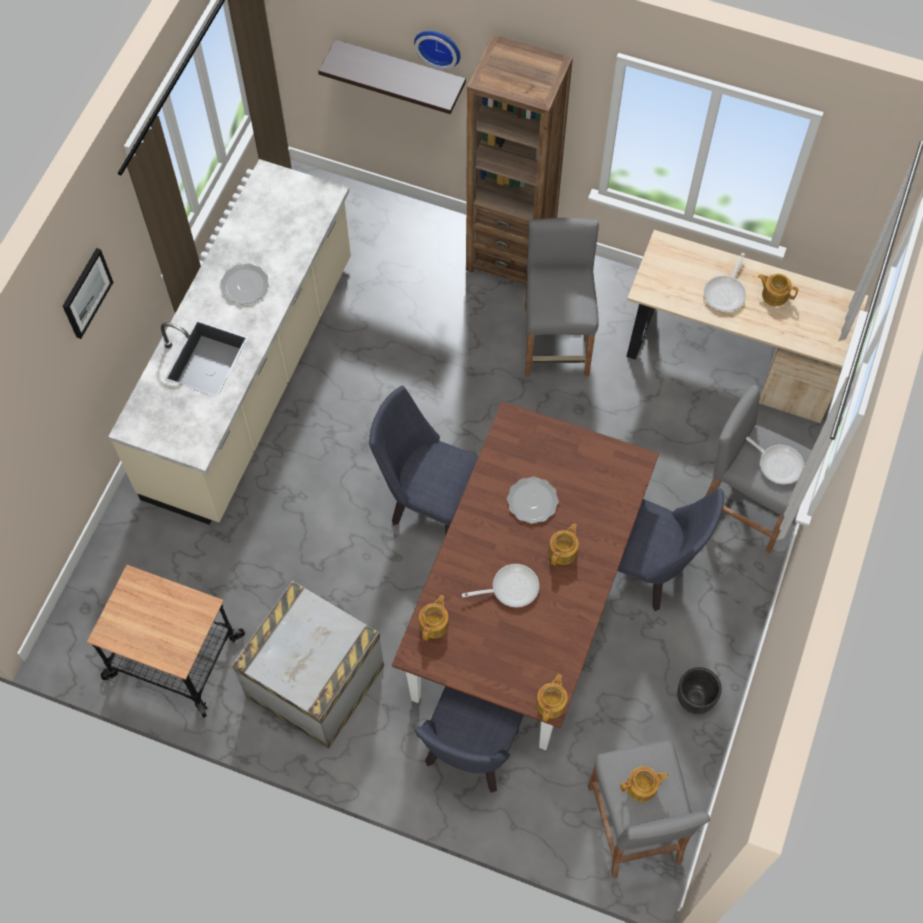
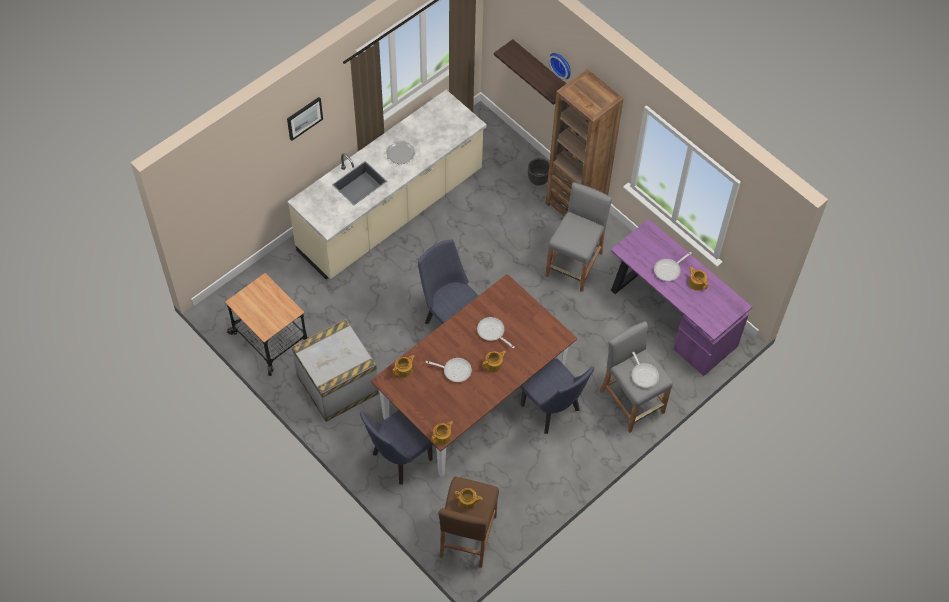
camera: 25 degrees right, 5 degrees down
plate [507,477,559,524] -> frying pan [477,317,515,348]
grey stool [588,740,710,878] -> brown stool [438,476,499,568]
beige desk [626,230,868,423] -> purple desk [610,219,752,376]
black planter [677,667,722,714] -> black planter moved to [528,158,549,185]

